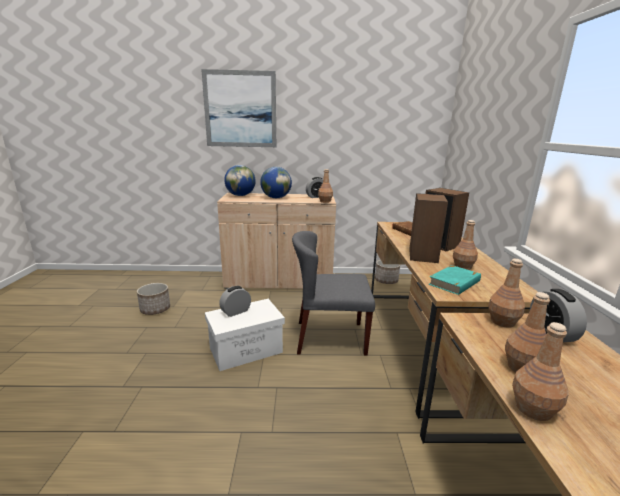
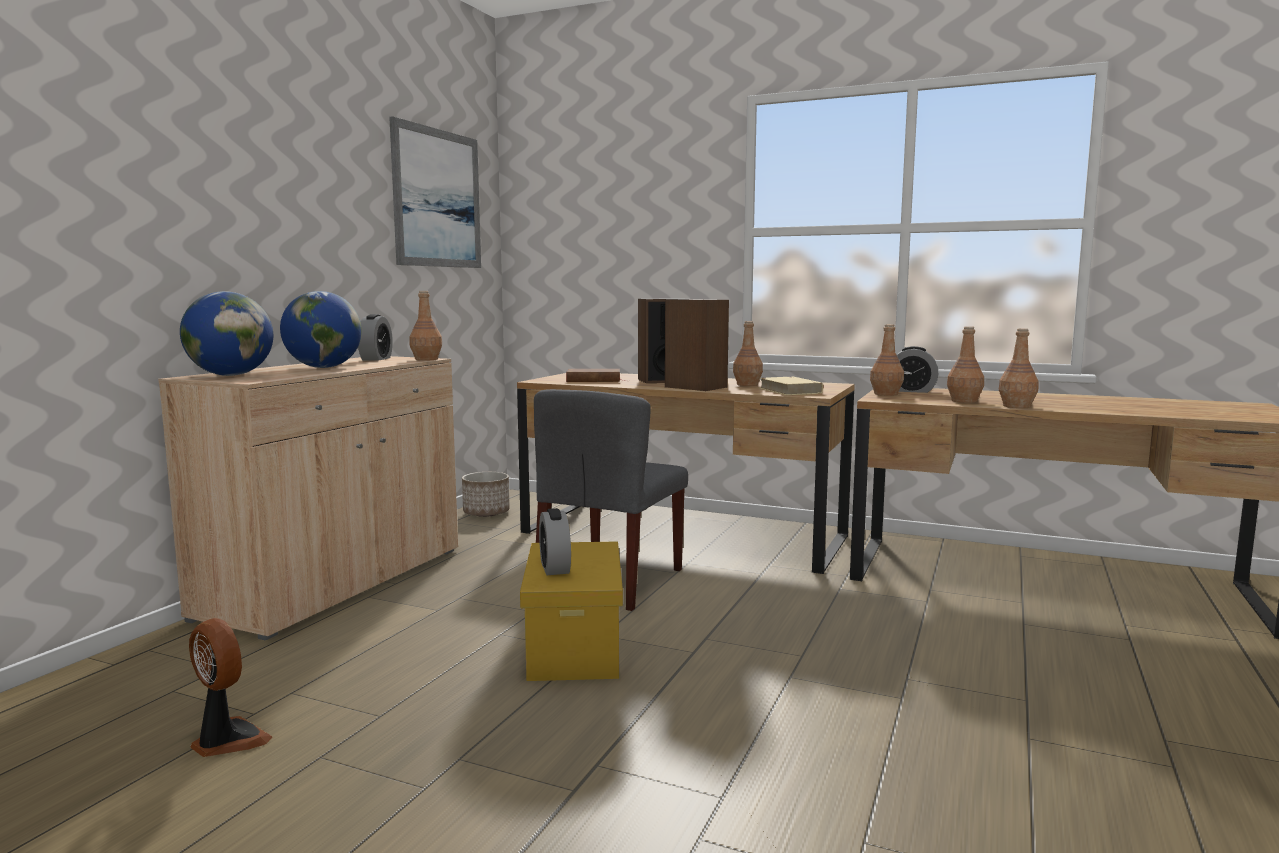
camera: 65 degrees left, 10 degrees down
planter [137,283,170,315] -> fan [189,618,273,757]
picture [201,69,276,147] -> picture moved to [389,116,481,268]
white storage box [205,299,285,371] -> yellow storage box [520,541,623,681]
turquoise book [429,265,481,295] -> beige book [759,376,823,395]

